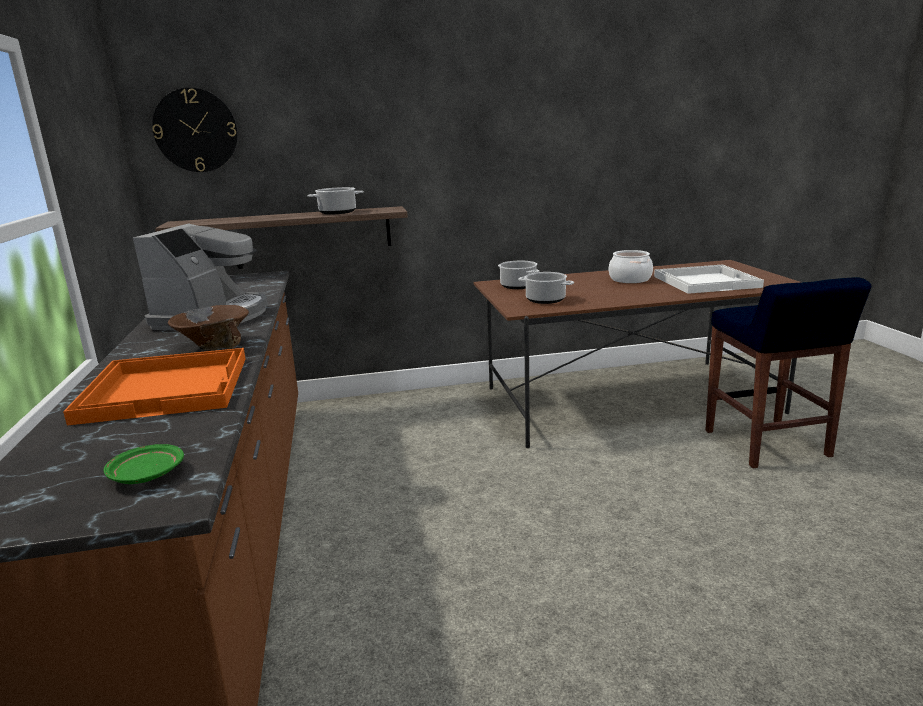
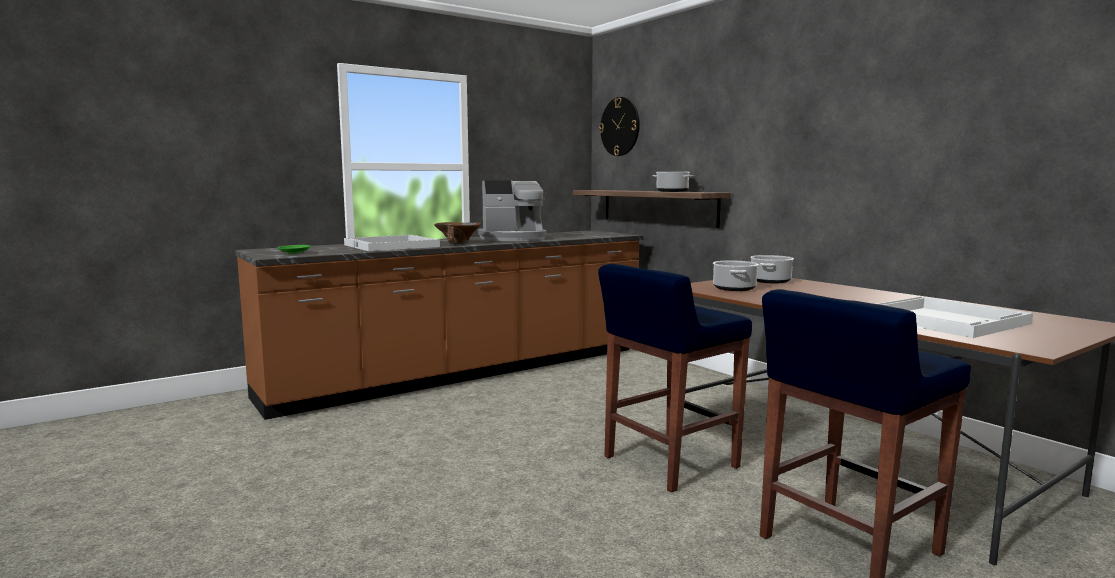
camera: 65 degrees right, 10 degrees down
orange tray [63,348,245,425] -> white tray [344,235,440,251]
cooking pot [609,250,653,283] -> none
none -> blue stool [598,264,752,492]

